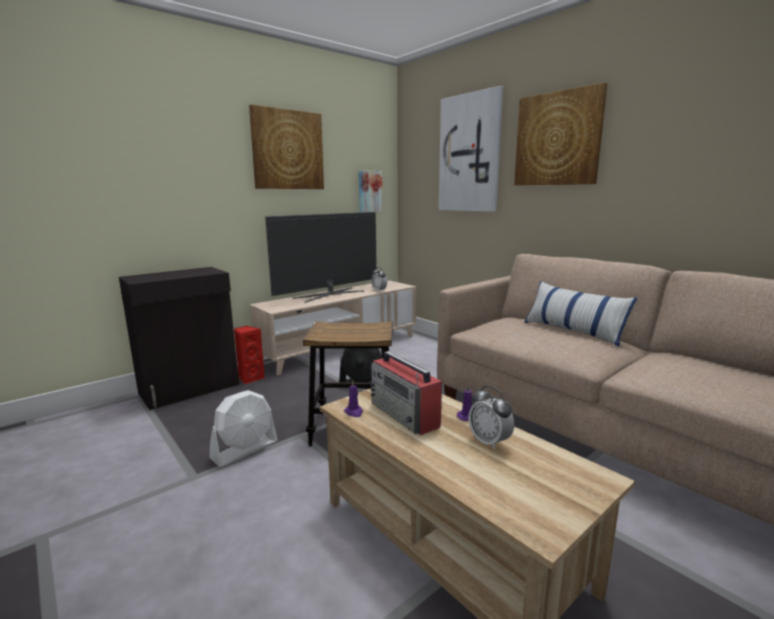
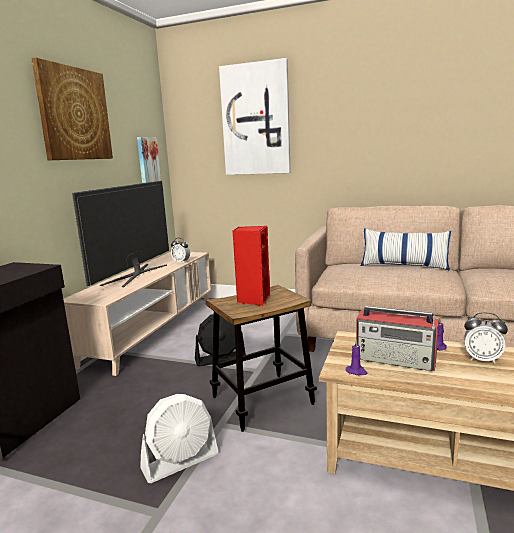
camera: 30 degrees left, 0 degrees up
white fan [209,390,278,467] -> white fan turned 45 degrees clockwise [140,394,218,483]
red speaker [234,326,265,384] -> red speaker moved to [232,226,270,306]
picture [514,82,608,185] -> none

